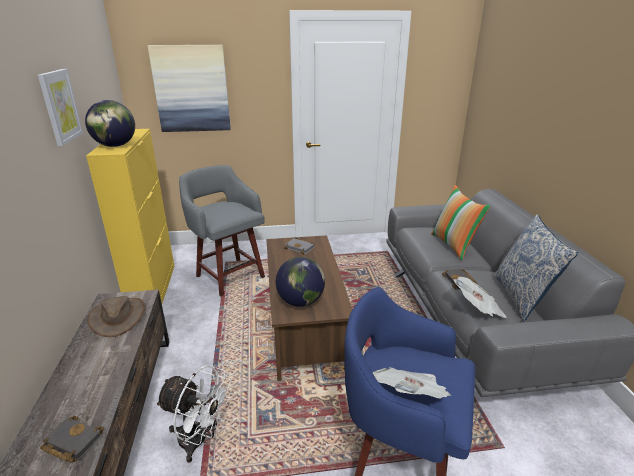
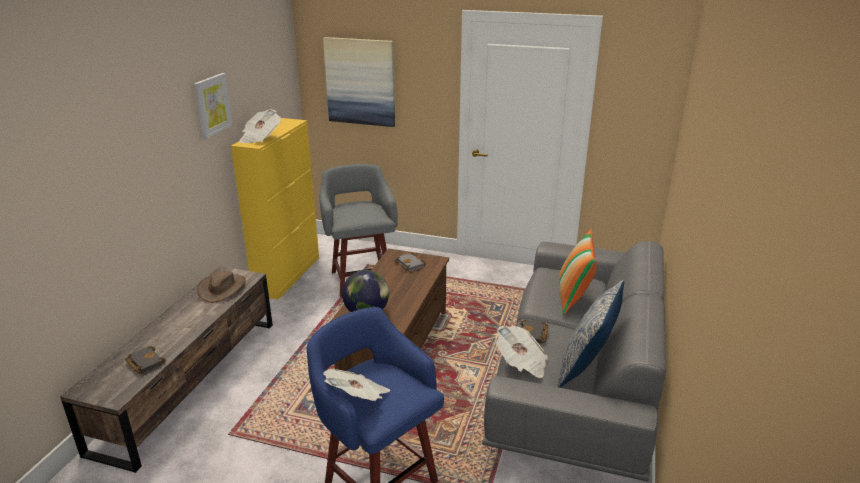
camera: 25 degrees right, 0 degrees up
globe [85,100,135,147] -> newspaper [239,109,281,143]
white fan [155,365,231,463] -> none

